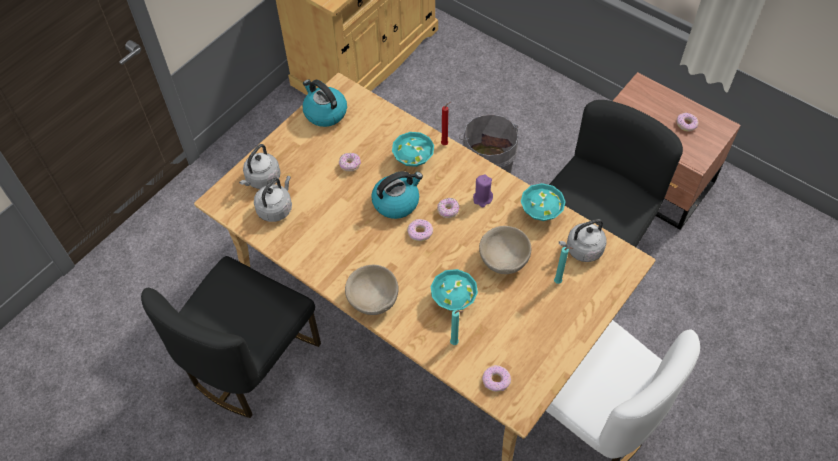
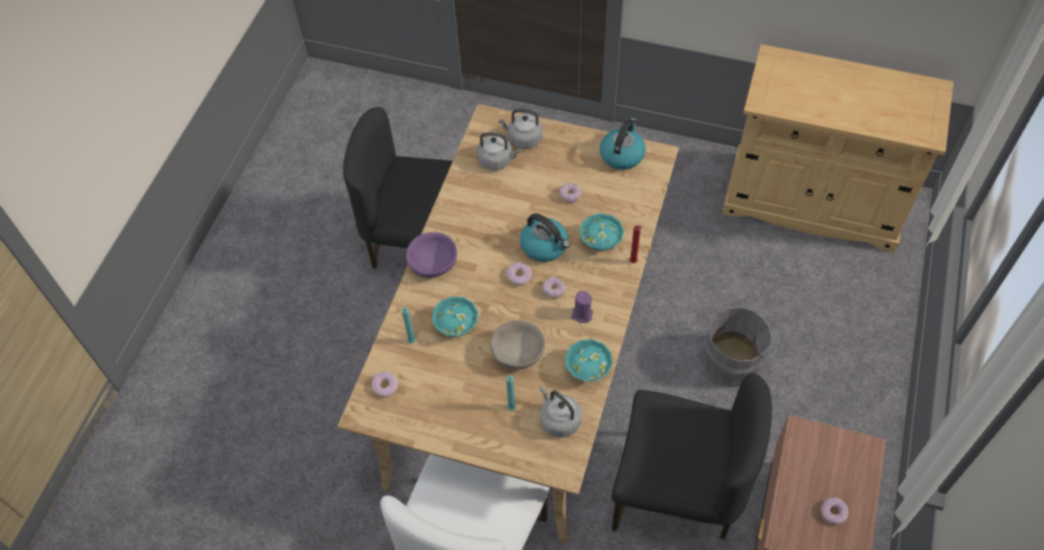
camera: 70 degrees right, 0 degrees up
beige bowl [345,265,399,315] -> purple bowl [406,232,457,278]

